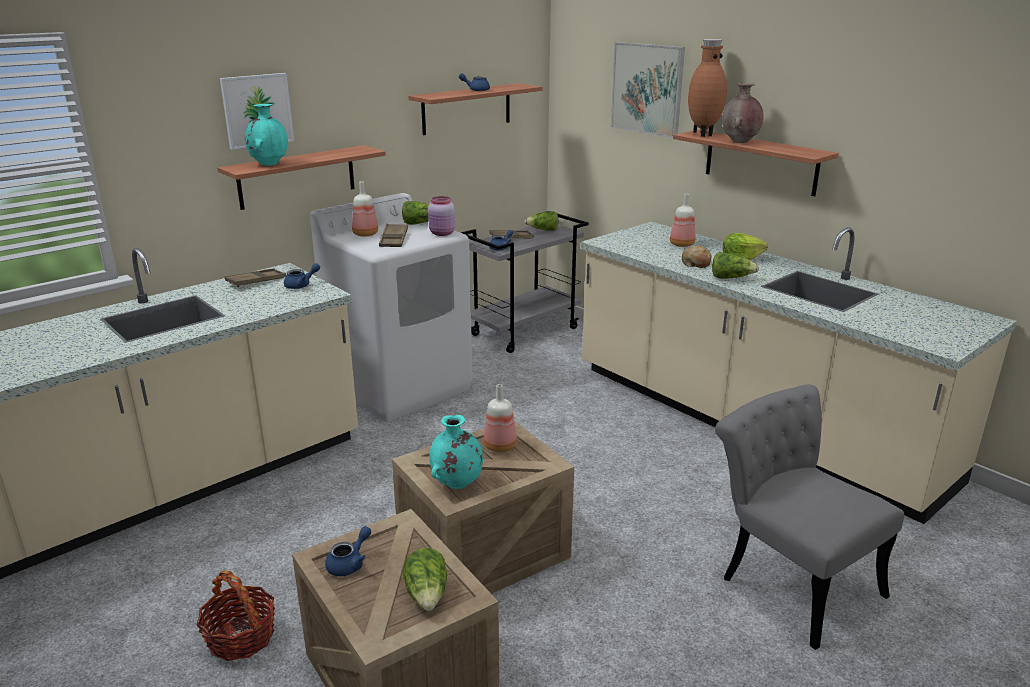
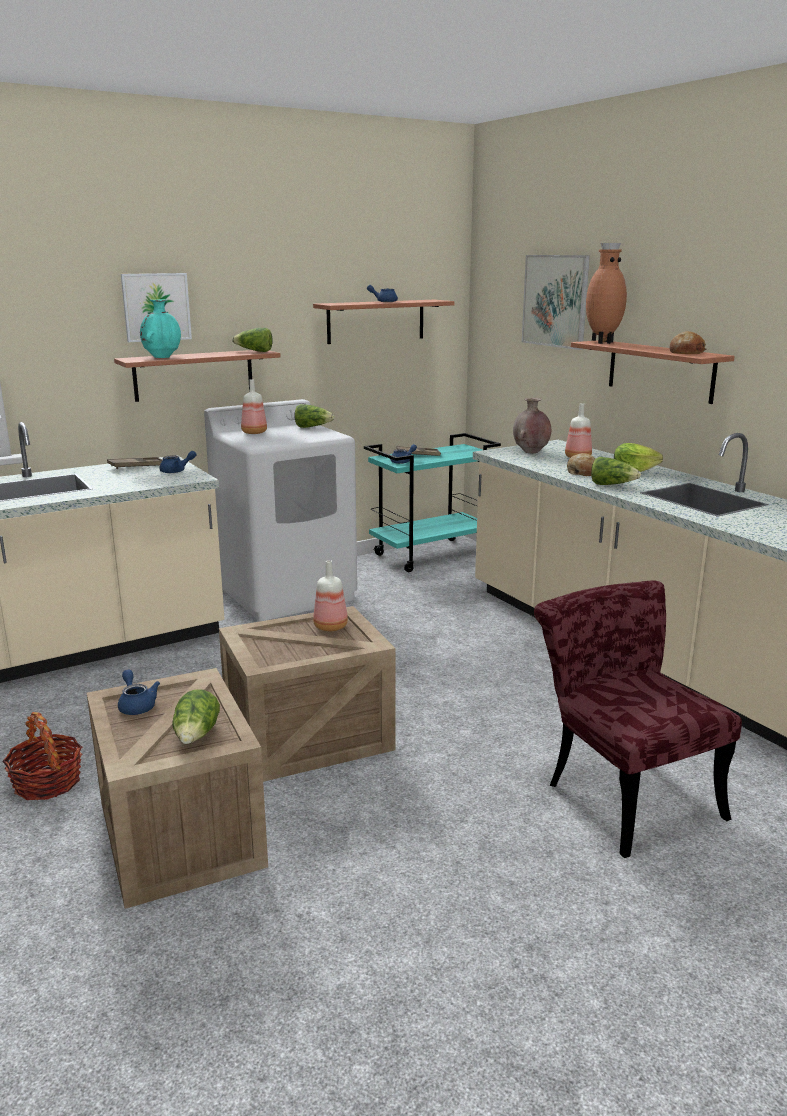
camera: 10 degrees right, 5 degrees down
blue teapot [325,526,371,576] -> blue teapot turned 75 degrees counterclockwise [118,670,160,715]
brown tray [379,224,408,247] -> none
pink jar [428,196,455,236] -> none
turquoise vase [429,415,483,489] -> none
grey cart [461,211,589,353] -> turquoise cart [364,433,501,572]
lettuce [524,211,558,231] -> lettuce moved to [232,328,273,352]
grey chair [715,384,904,650] -> red chair [534,580,742,858]
brown vase [722,83,764,143] -> brown vase moved to [513,398,551,453]
none -> bread [669,331,706,354]

